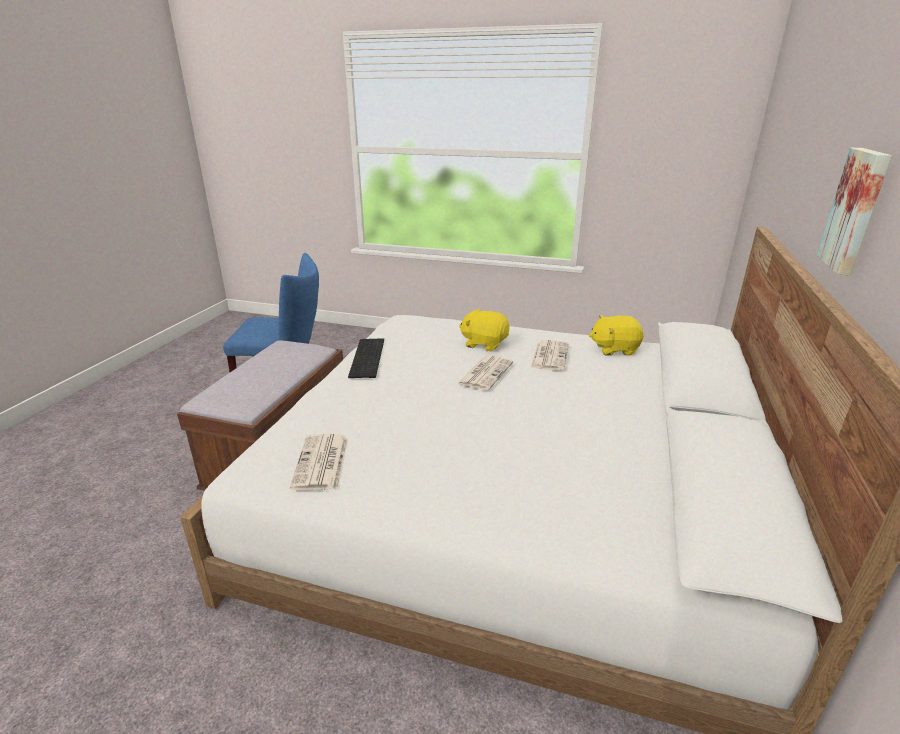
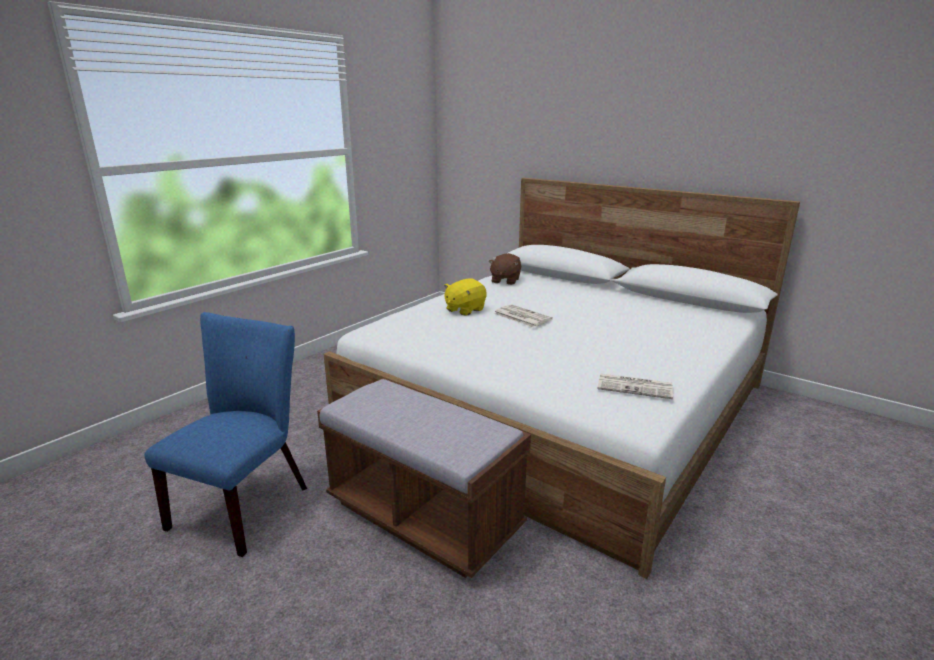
camera: 70 degrees left, 5 degrees down
keyboard [348,338,384,378] -> none
newspaper [531,340,569,371] -> none
yellow plush toy [589,315,643,356] -> brown plush toy [489,253,521,285]
picture [817,148,892,276] -> none

